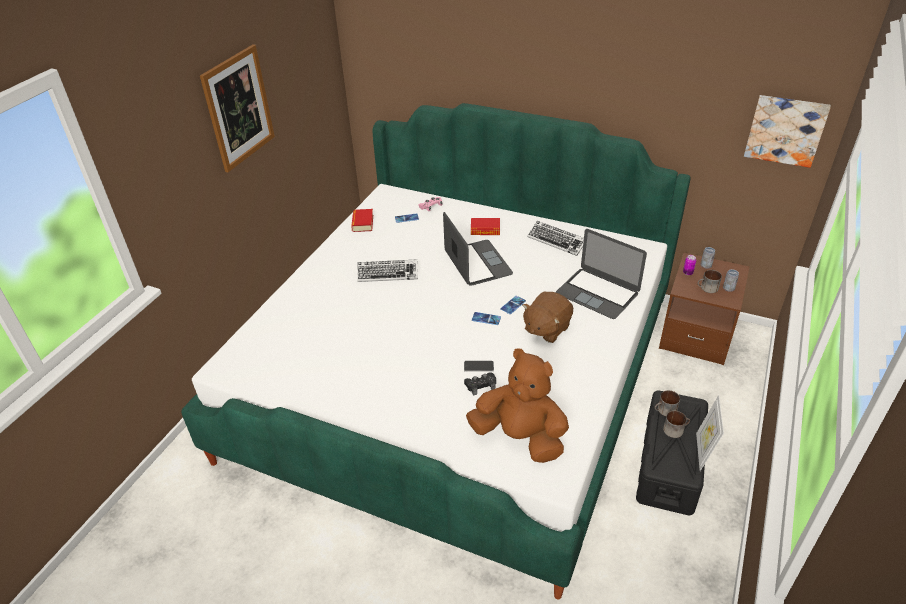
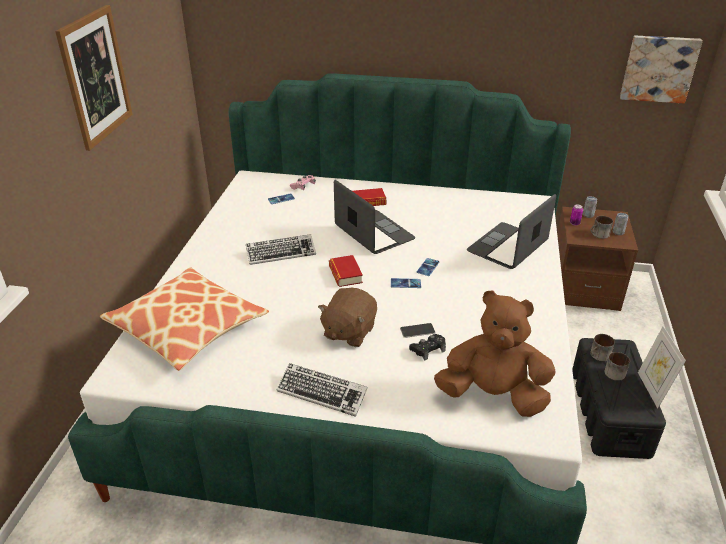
camera: 15 degrees left, 5 degrees down
book [351,209,373,232] -> book moved to [329,255,363,287]
brown plush toy [522,291,573,343] -> brown plush toy moved to [318,287,377,347]
keyboard [527,221,584,256] -> keyboard moved to [276,363,368,417]
laptop [556,229,647,319] -> laptop turned 105 degrees clockwise [467,194,556,269]
none -> pillow [100,267,269,371]

